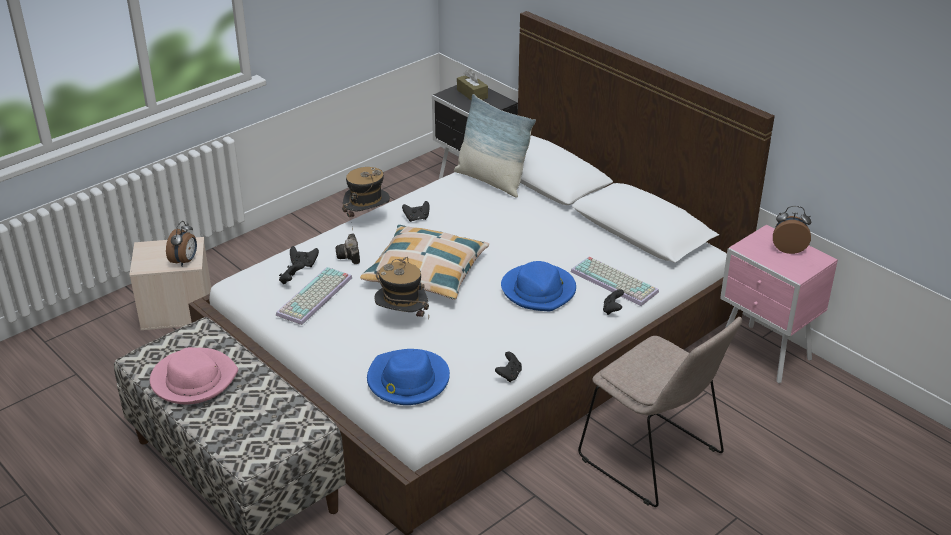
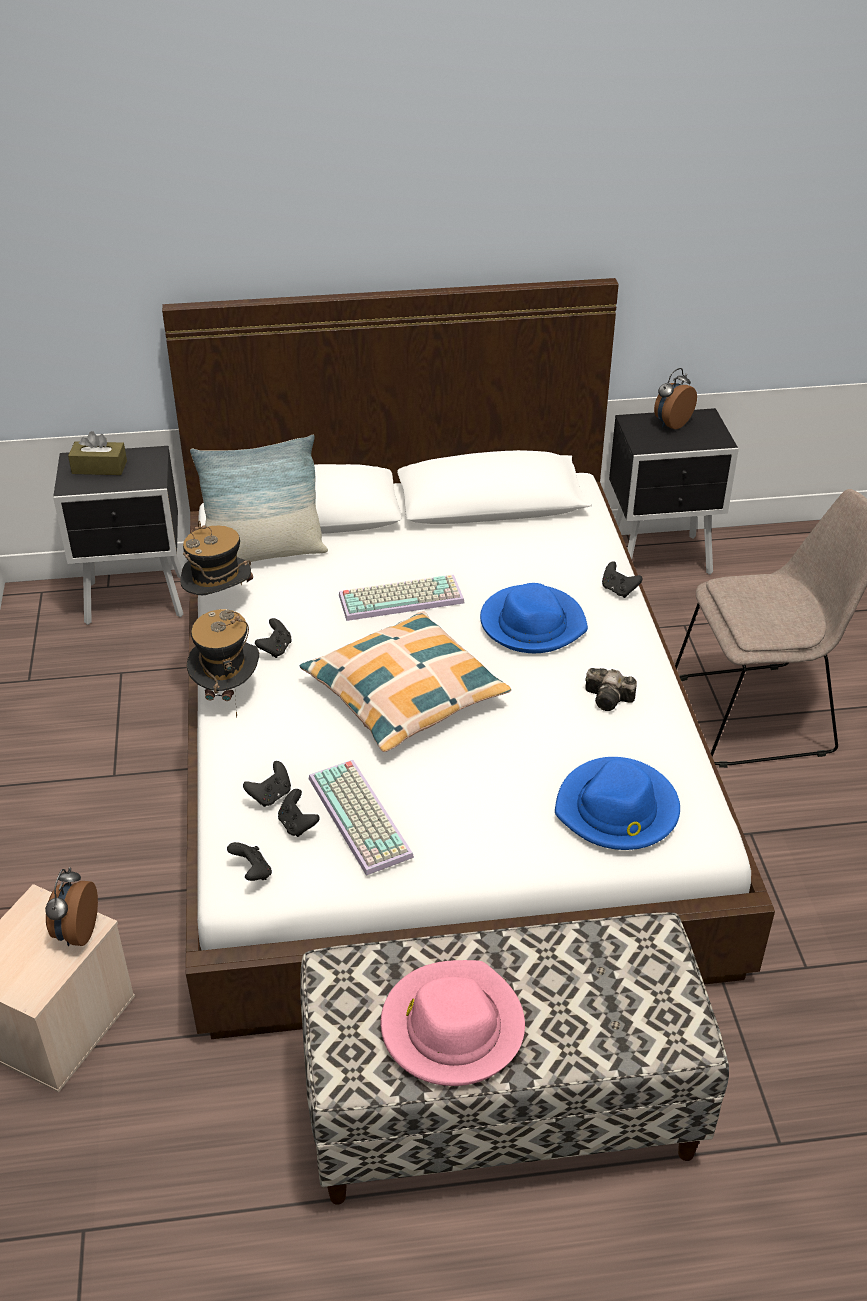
camera: 55 degrees left, 5 degrees up
alarm clock [166,221,197,267] -> alarm clock turned 135 degrees counterclockwise [45,867,98,946]
camera [336,234,360,264] -> camera moved to [585,668,637,711]
hat [375,257,429,319] -> hat moved to [180,521,253,595]
black game controller [495,351,522,382] -> black game controller moved to [227,842,272,881]
keyboard [571,256,659,306] -> keyboard moved to [339,575,465,621]
pink nightstand [720,225,838,383] -> black nightstand [609,408,739,575]

